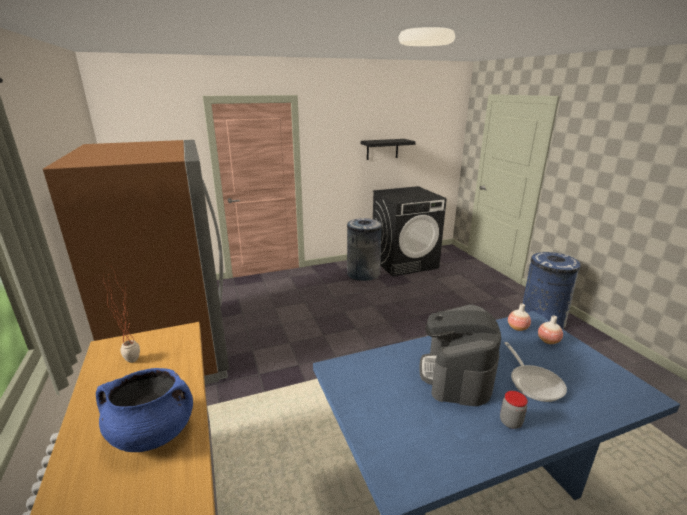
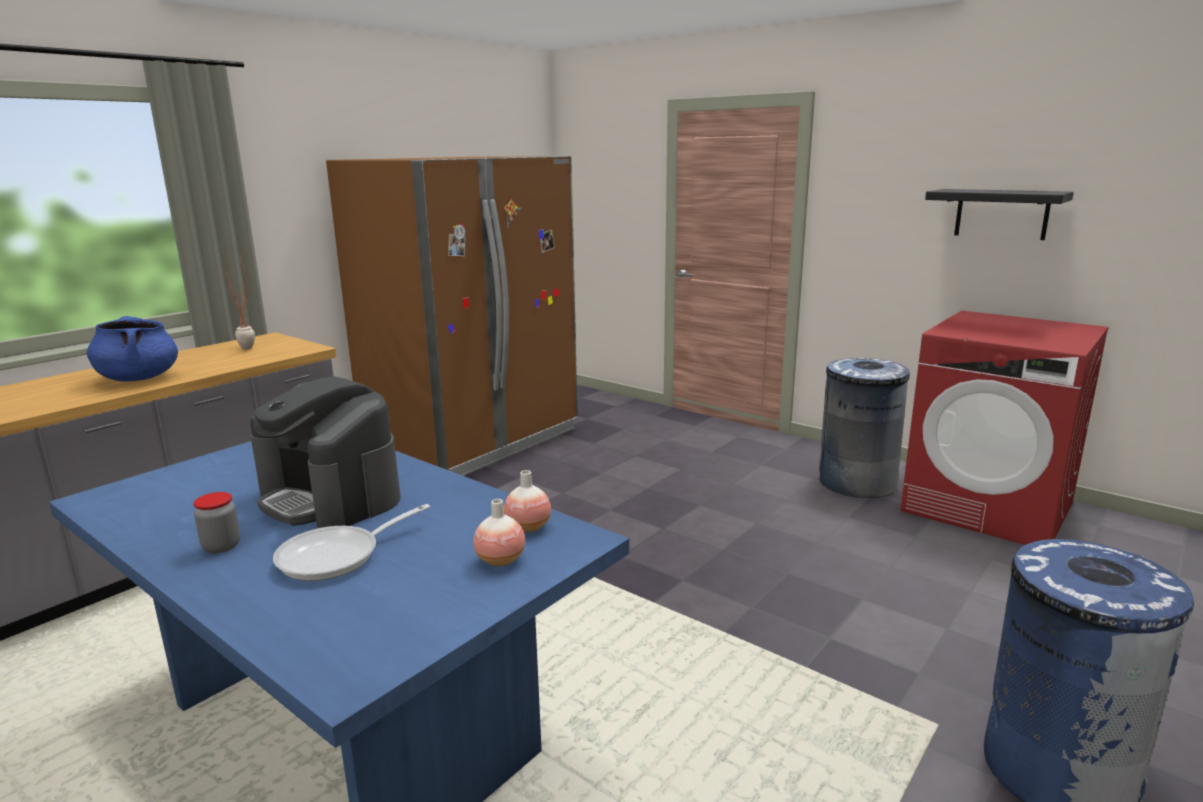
camera: 60 degrees right, 5 degrees down
black washing machine [373,186,447,276] -> red washing machine [900,311,1109,545]
coffee machine [419,304,501,406] -> coffee machine turned 120 degrees counterclockwise [250,376,401,528]

